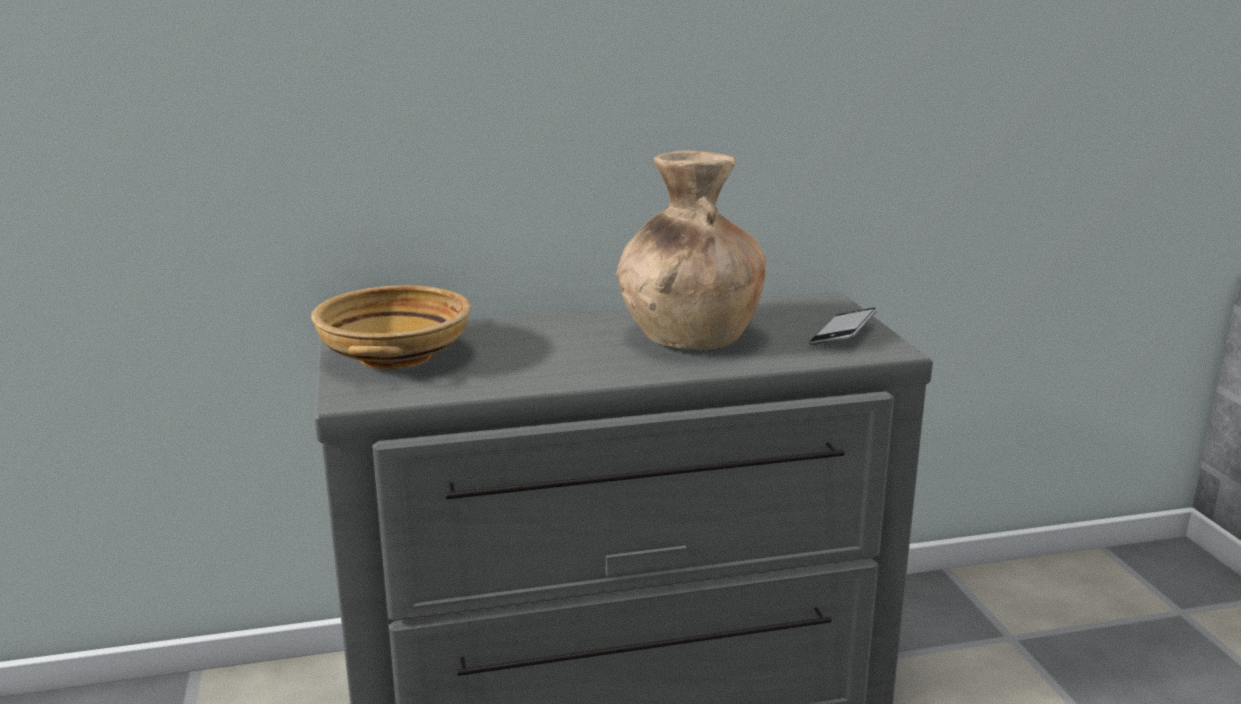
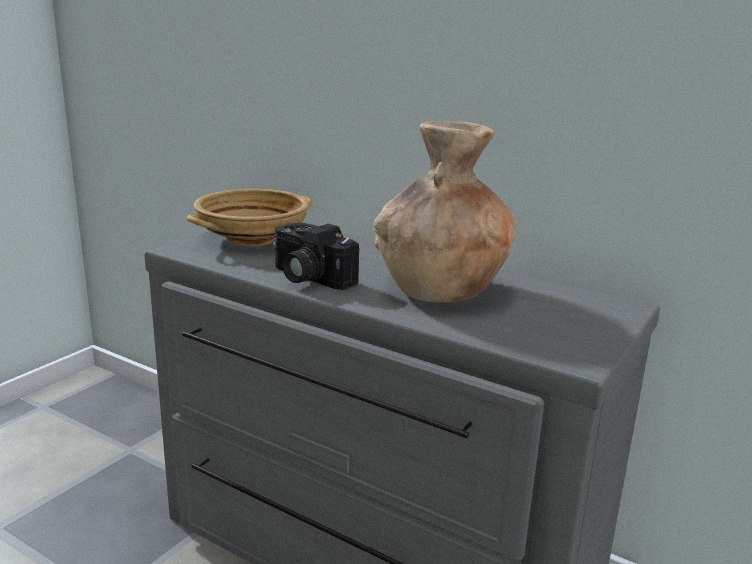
camera: 45 degrees right, 0 degrees up
phone [810,308,877,345] -> none
none -> camera [272,222,359,290]

